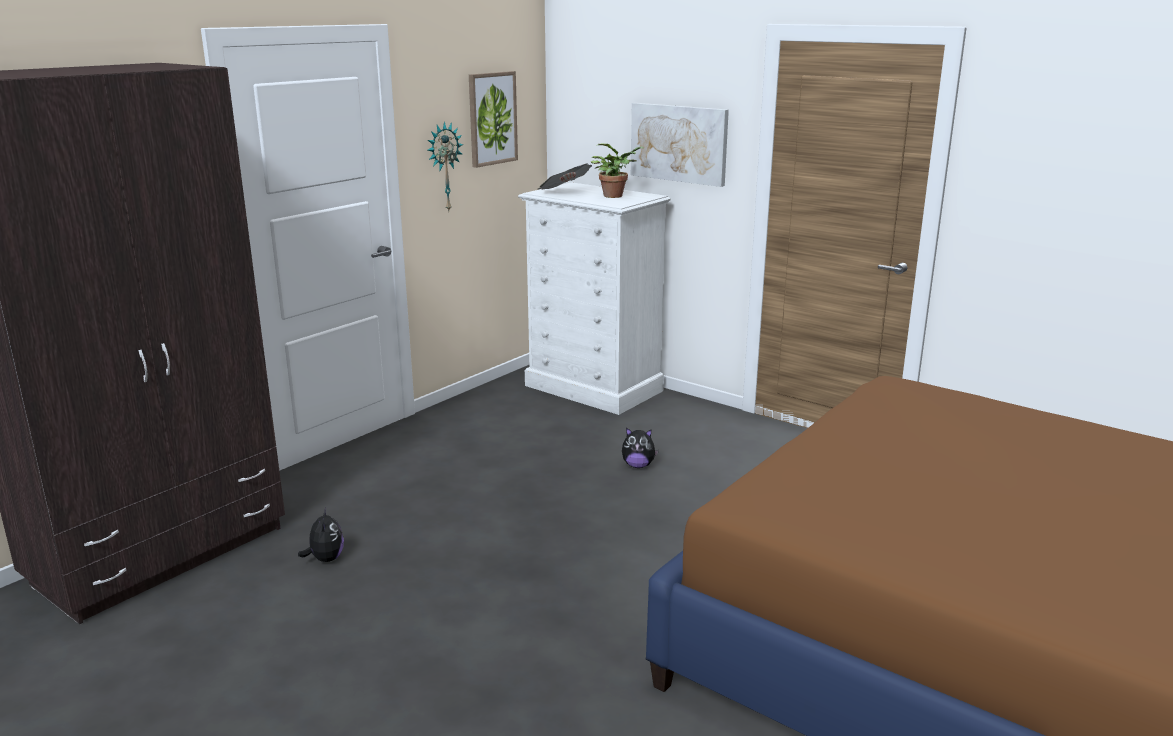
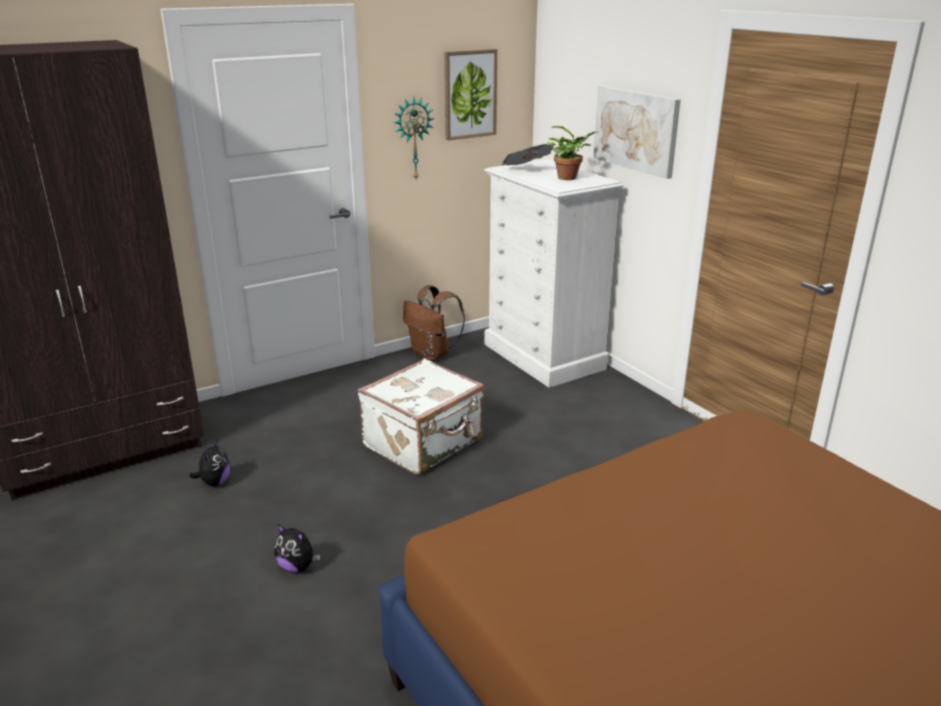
camera: 20 degrees right, 5 degrees up
plush toy [622,428,659,468] -> plush toy moved to [274,524,320,573]
none -> white suitcase [358,358,484,475]
none -> brown backpack [403,285,465,360]

